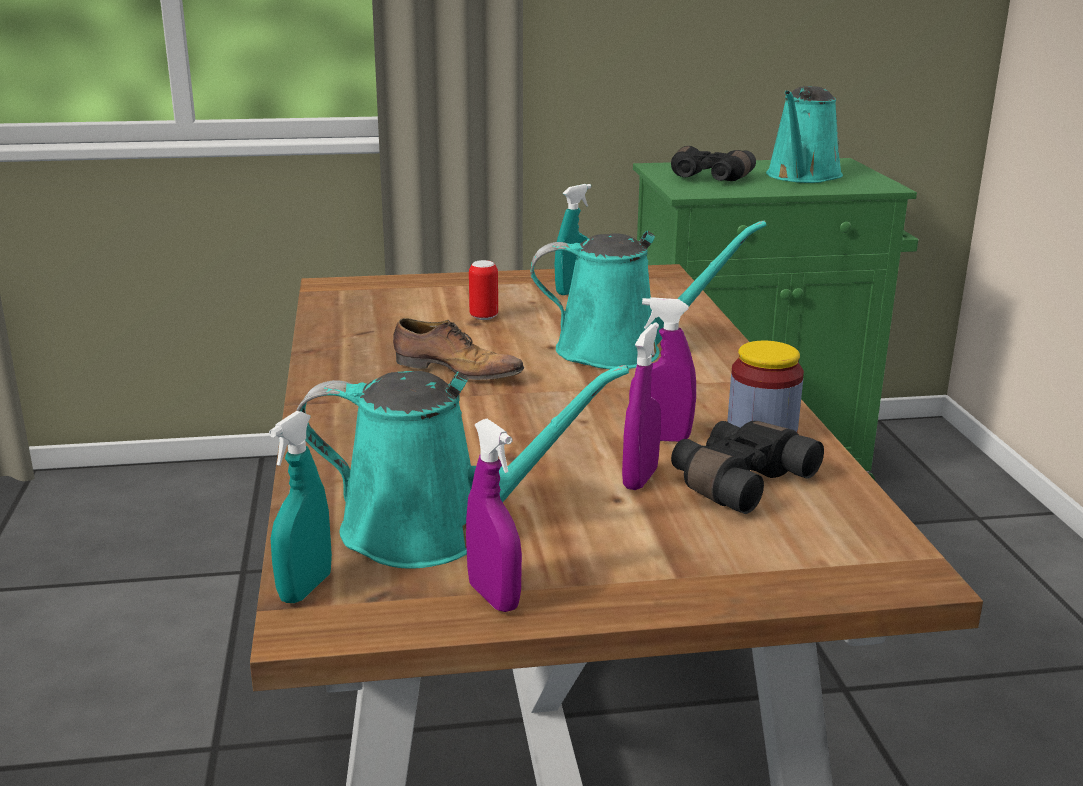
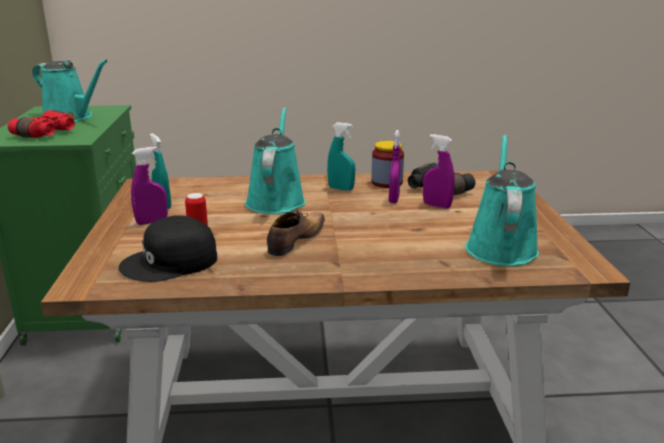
camera: 85 degrees left, 0 degrees up
turquoise spray bottle [269,411,332,603] -> turquoise spray bottle moved to [327,122,355,191]
purple spray bottle [466,419,522,612] -> purple spray bottle moved to [131,147,168,225]
black binoculars [671,146,756,181] -> red binoculars [8,110,75,138]
none -> black cap [119,215,217,282]

